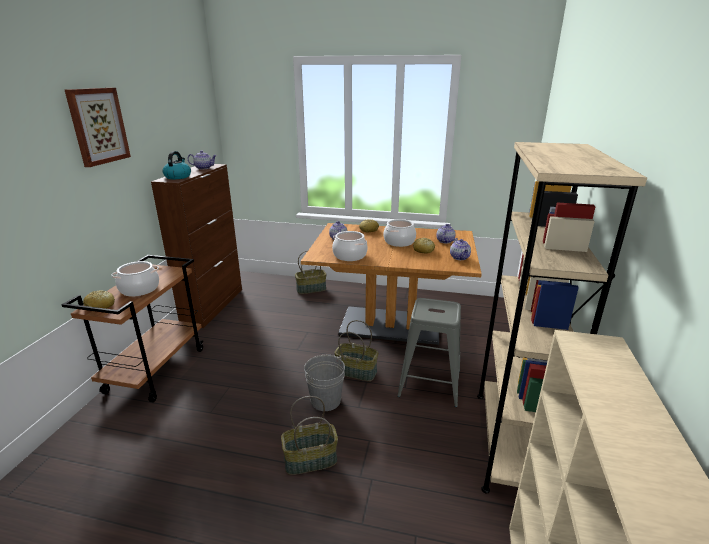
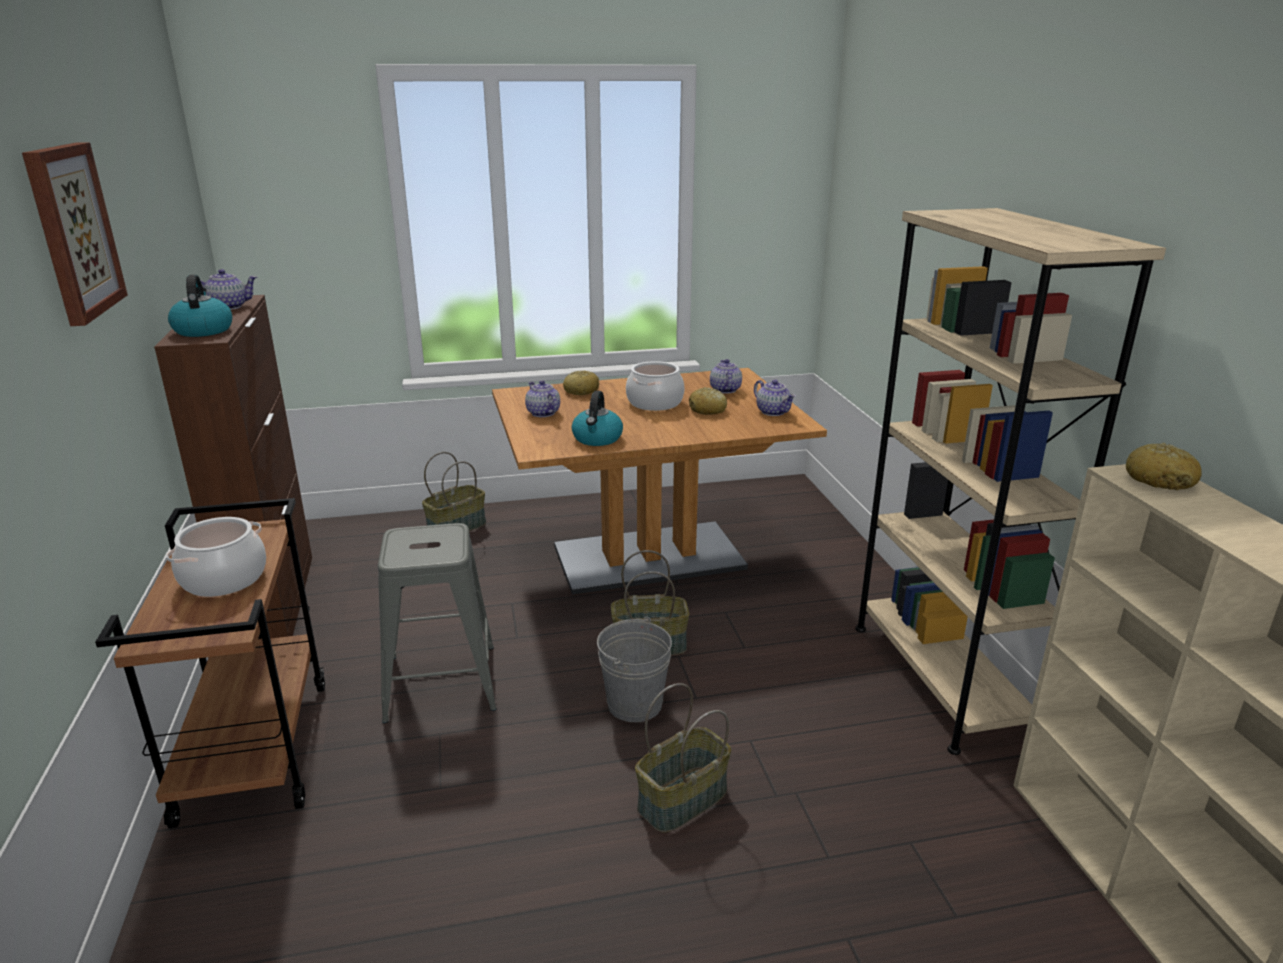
camera: 25 degrees left, 0 degrees up
bread [83,291,115,309] -> bread moved to [1126,443,1202,490]
cooking pot [332,231,368,261] -> kettle [572,391,623,446]
grey stool [397,298,461,407] -> grey stool moved to [378,523,497,723]

